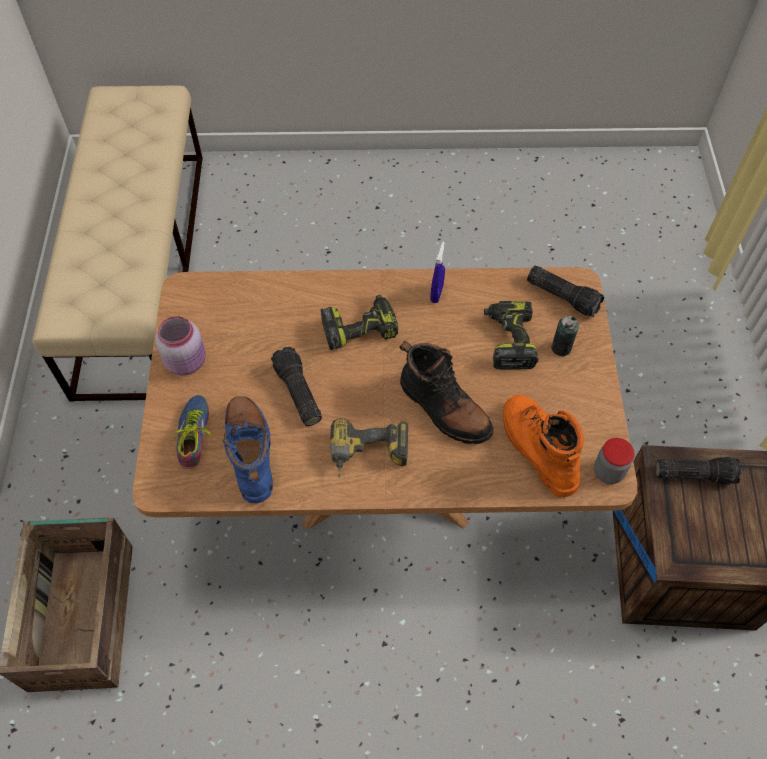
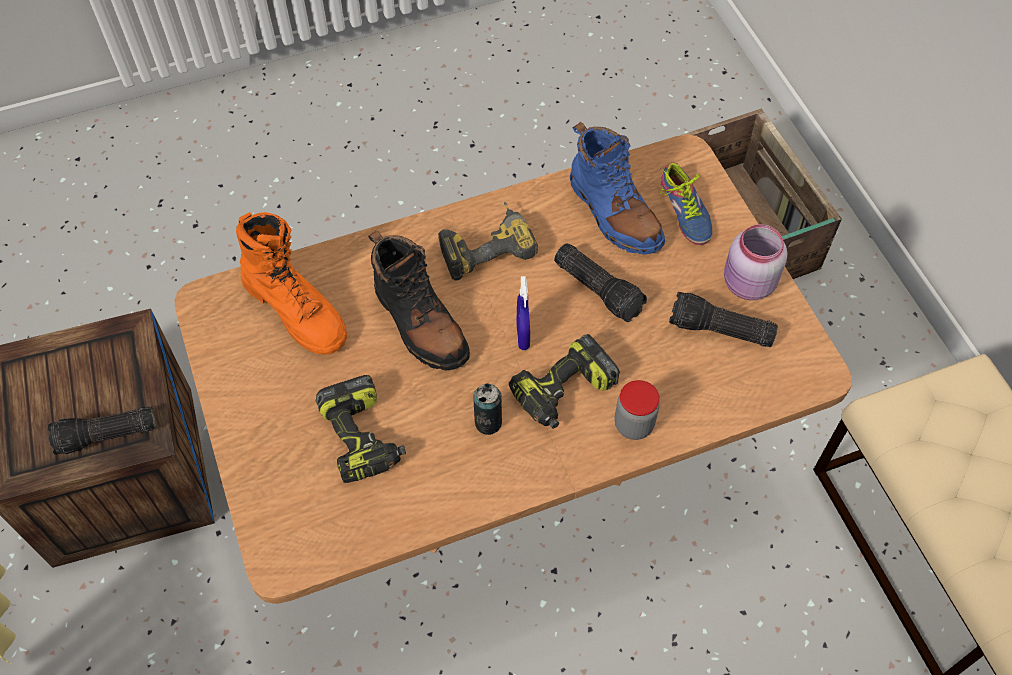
camera: 160 degrees right, 0 degrees up
black boot [399,341,493,444] -> black boot turned 150 degrees counterclockwise [368,230,470,371]
blue spray bottle [430,242,445,303] -> blue spray bottle moved to [516,276,530,350]
flashlight [527,266,604,318] -> flashlight moved to [669,292,778,347]
can [551,316,579,356] -> can moved to [473,383,502,435]
jar [594,438,635,484] -> jar moved to [614,380,660,440]

